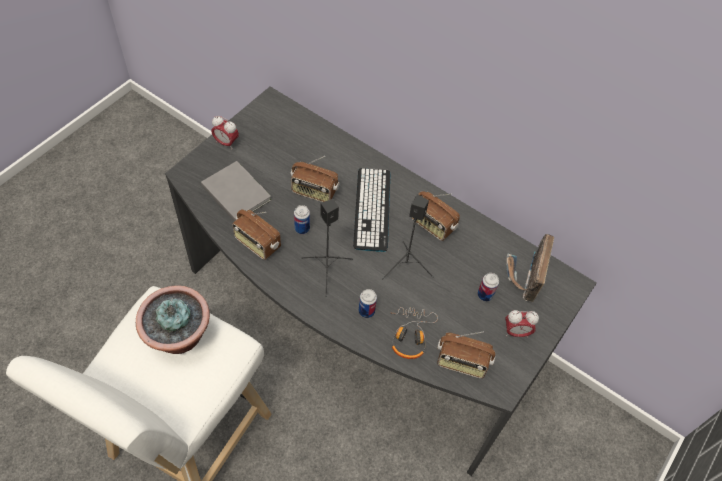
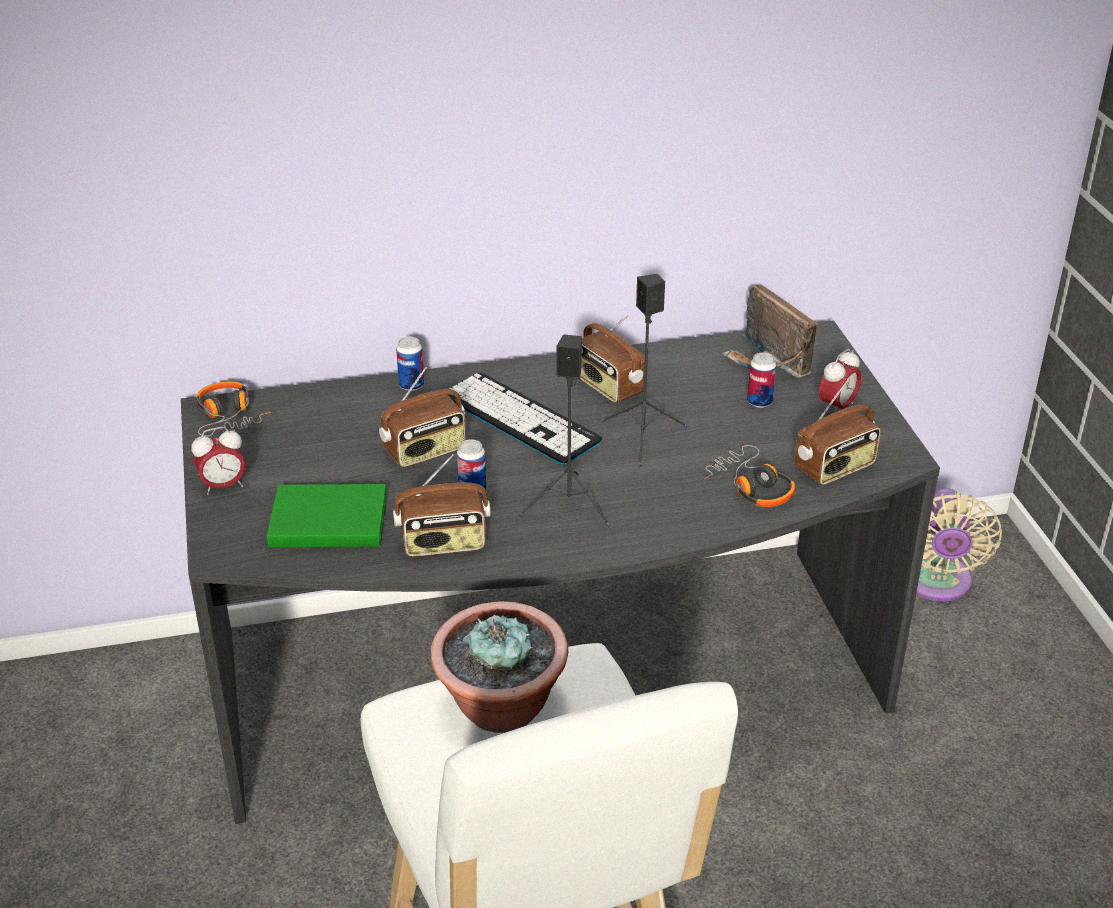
camera: 45 degrees left, 20 degrees down
grey book [201,161,271,221] -> green book [267,484,387,547]
can [358,289,377,318] -> can moved to [396,337,424,391]
radio [411,191,460,241] -> radio turned 60 degrees clockwise [580,314,645,403]
none -> headphones [197,381,271,437]
none -> beige fan [916,488,1002,601]

